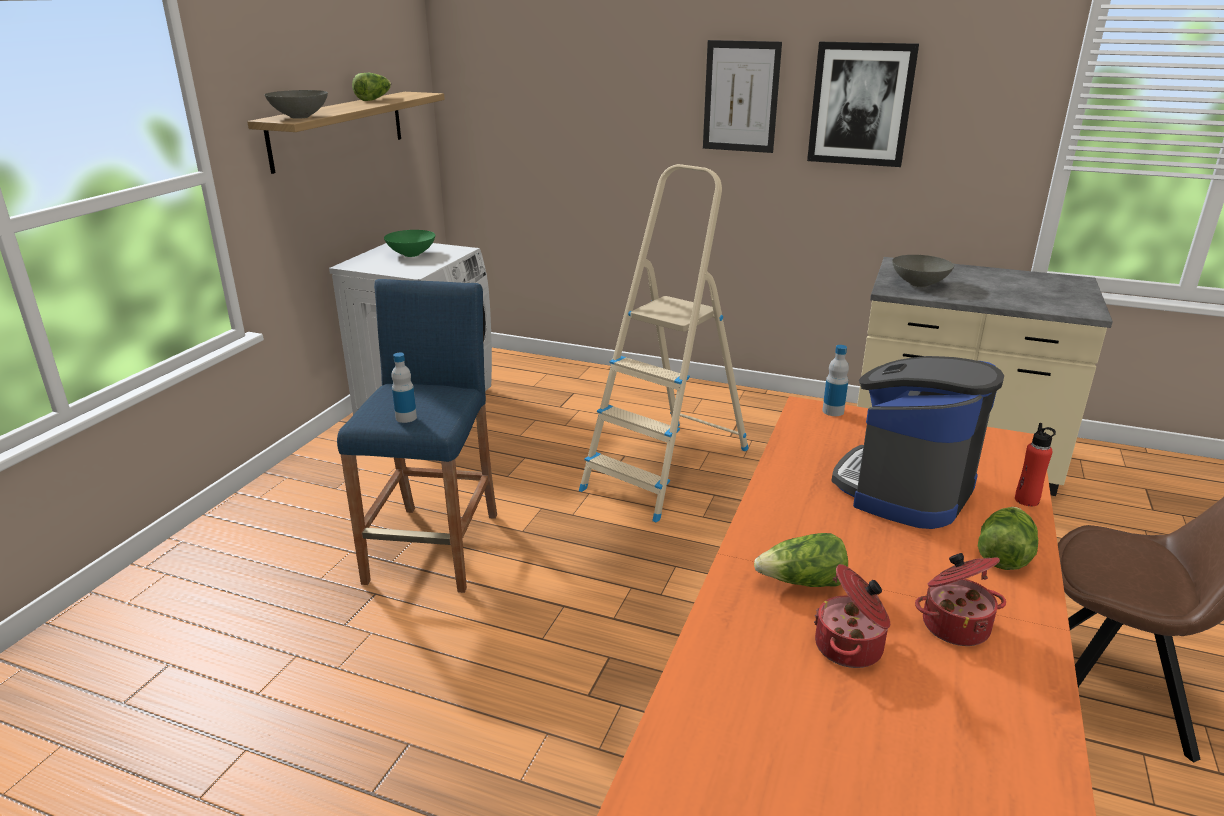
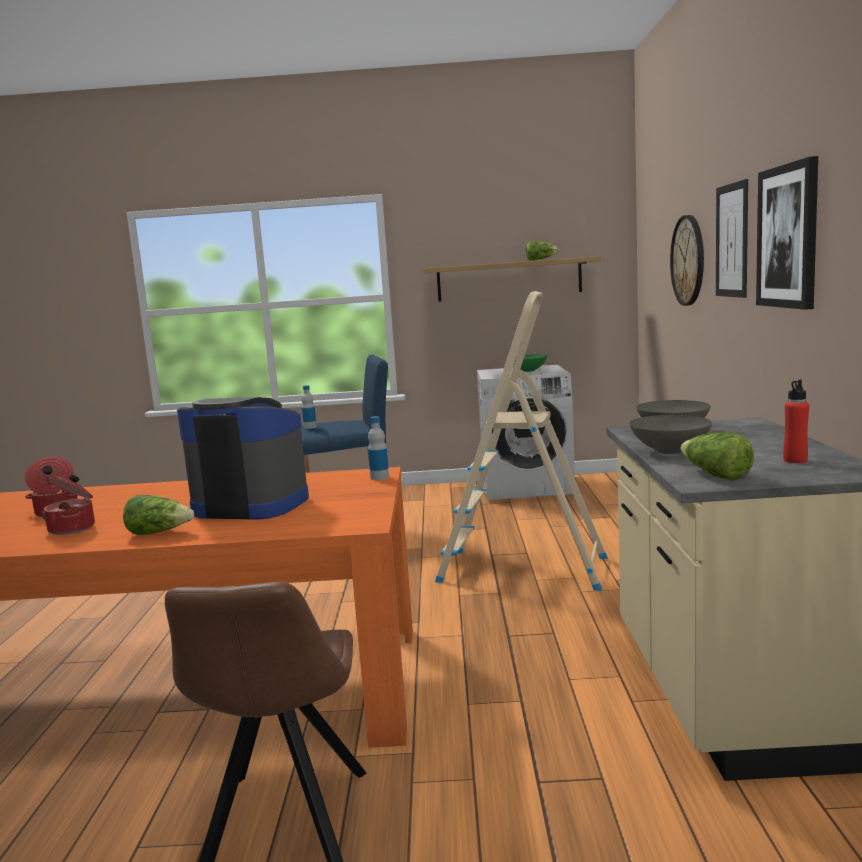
camera: 70 degrees right, 15 degrees down
grey bowl [265,90,328,119] -> grey bowl moved to [629,415,712,454]
lettuce [754,533,848,587] -> lettuce moved to [681,433,754,481]
red bottle [1015,423,1056,506] -> red bottle moved to [783,379,809,463]
none -> wall clock [670,215,704,306]

